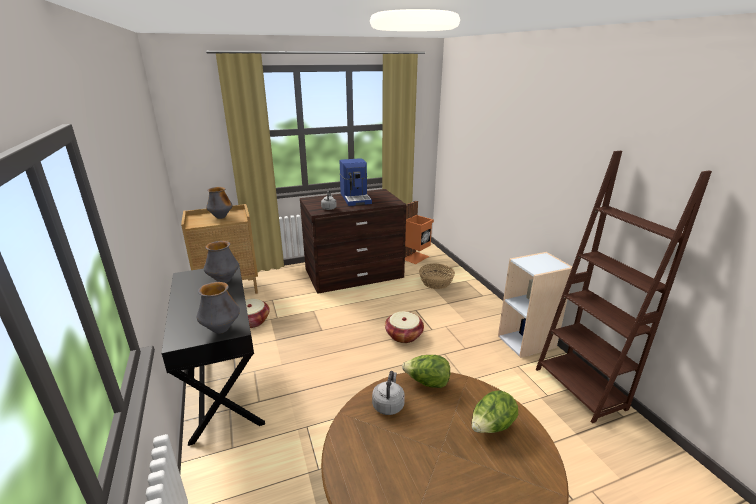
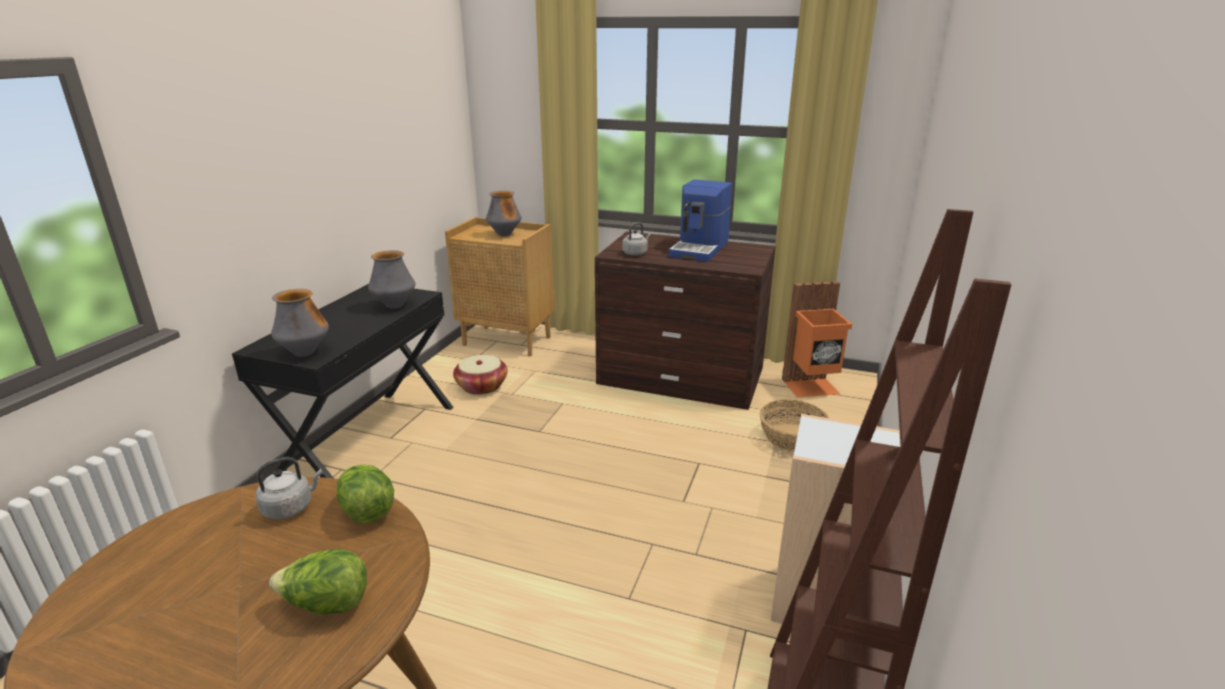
camera: 40 degrees right, 0 degrees up
basket [385,312,424,343] -> none

